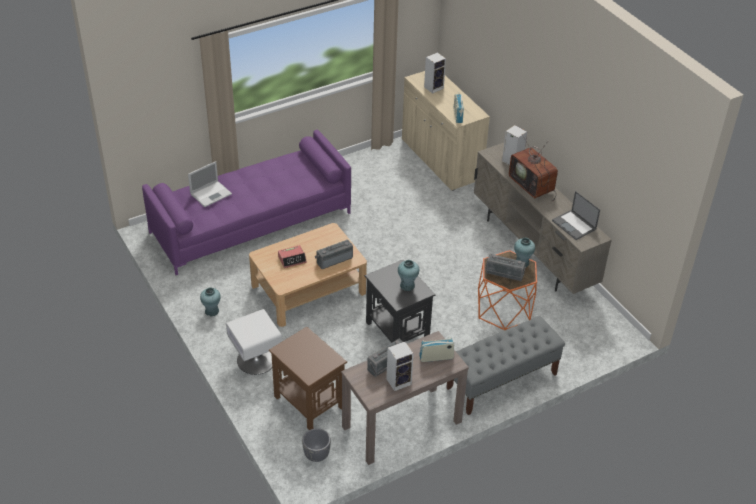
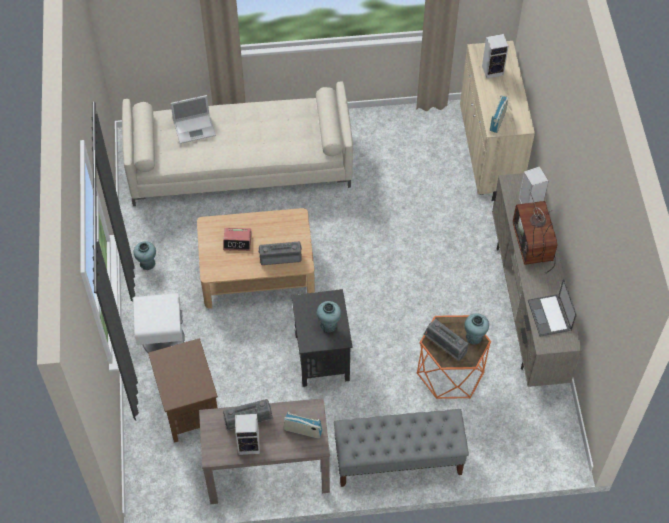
camera: 25 degrees right, 15 degrees up
purple sofa [142,130,351,275] -> beige sofa [122,81,353,206]
grey planter [302,428,331,462] -> none

